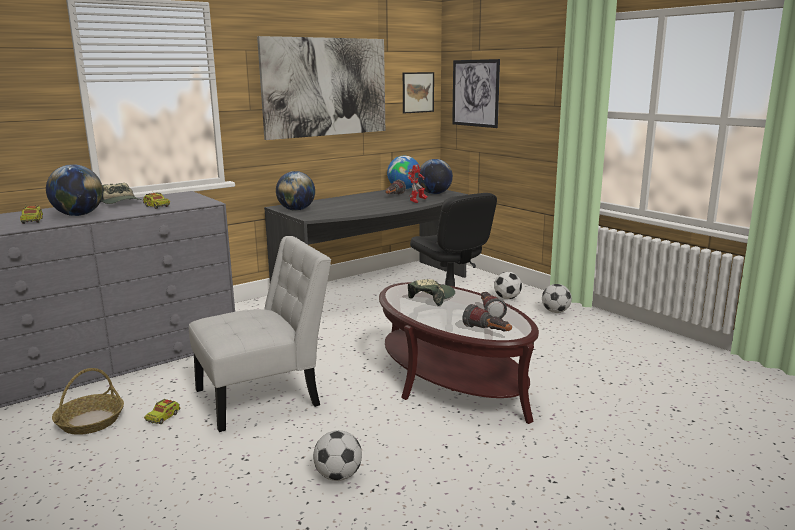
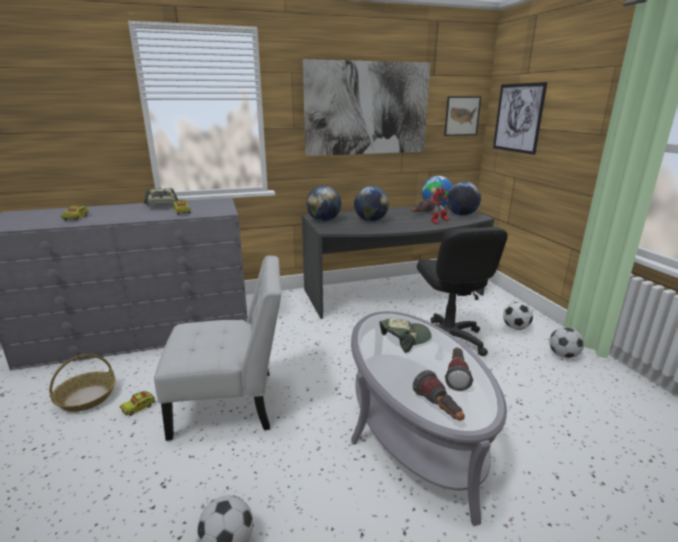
camera: 20 degrees right, 5 degrees up
globe [46,164,103,216] -> globe moved to [354,186,389,222]
brown coffee table [379,282,539,424] -> grey coffee table [351,311,507,526]

